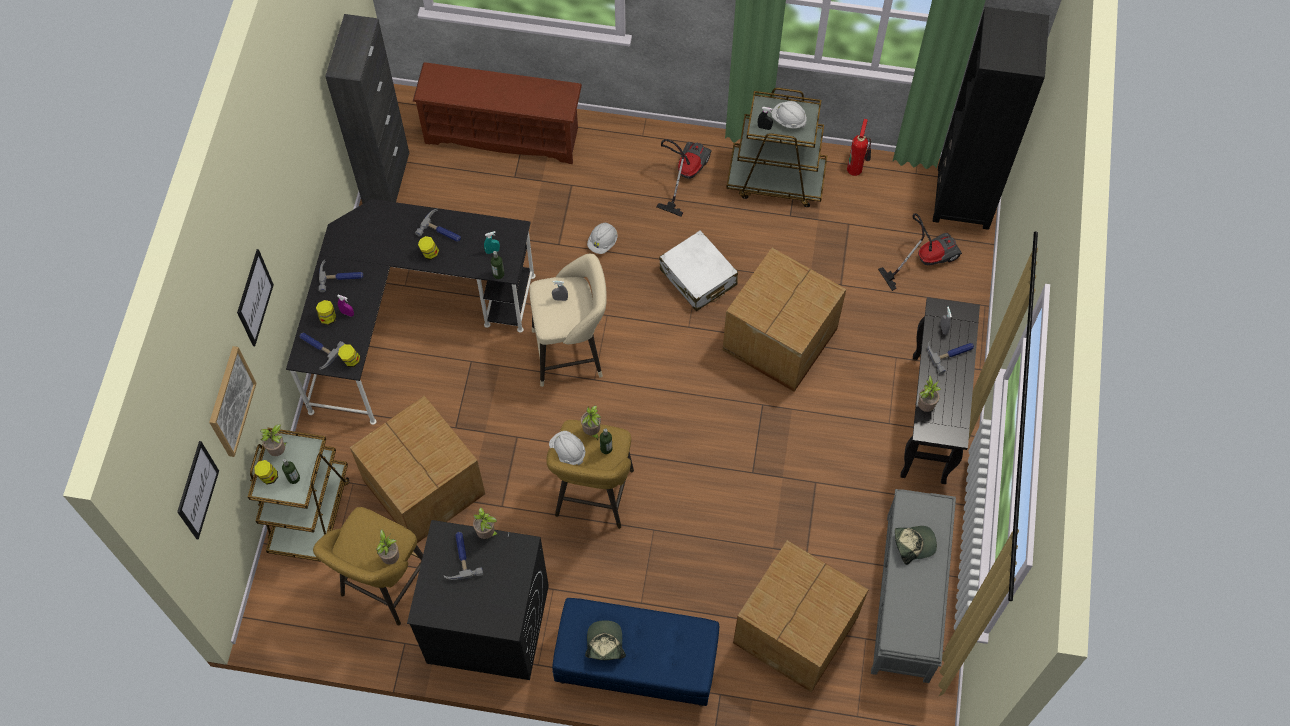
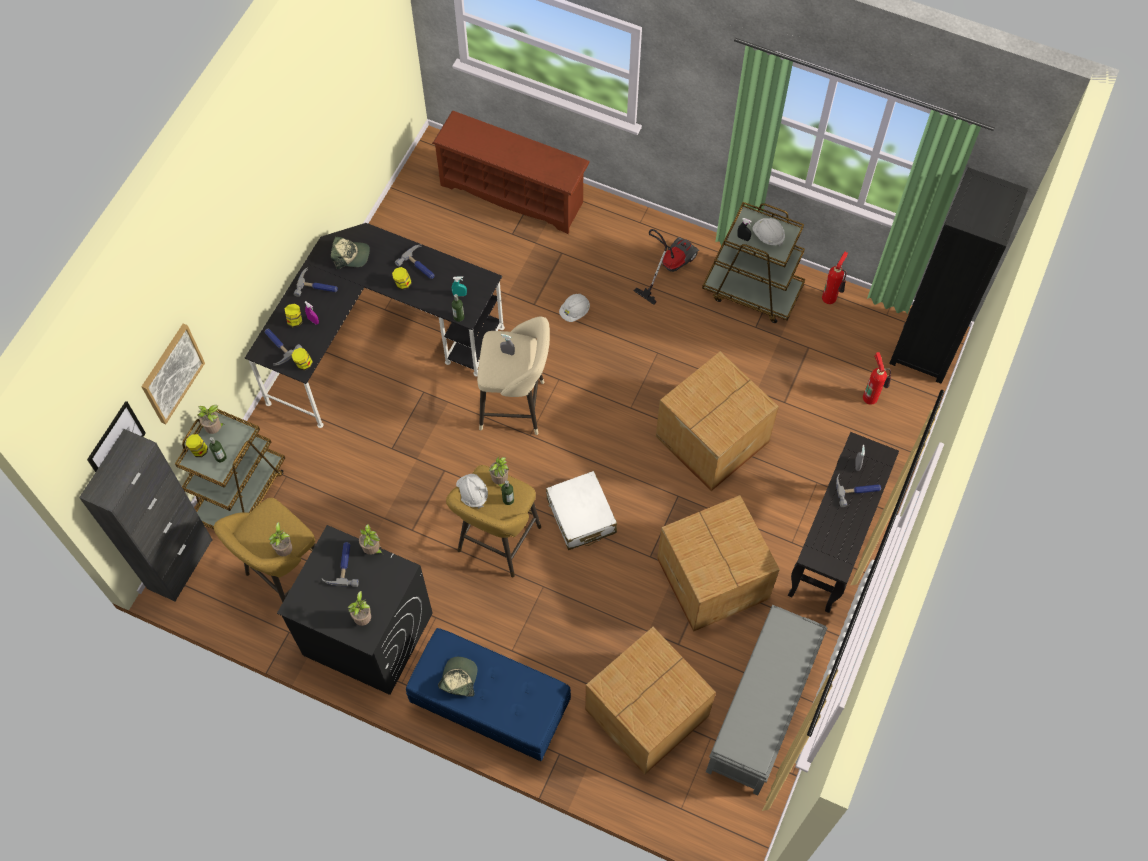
camera: 15 degrees right, 0 degrees up
picture [237,249,274,346] -> none
black cabinet [325,14,409,204] -> black cabinet moved to [79,429,213,602]
cardboard box [350,396,485,543] -> cardboard box moved to [657,495,780,632]
white suitcase [659,230,738,311] -> white suitcase moved to [546,471,617,550]
vacuum cleaner [878,213,962,291] -> fire extinguisher [863,352,891,405]
cap [895,526,937,565] -> cap moved to [331,237,370,269]
potted plant [918,376,941,412] -> potted plant moved to [347,591,371,626]

